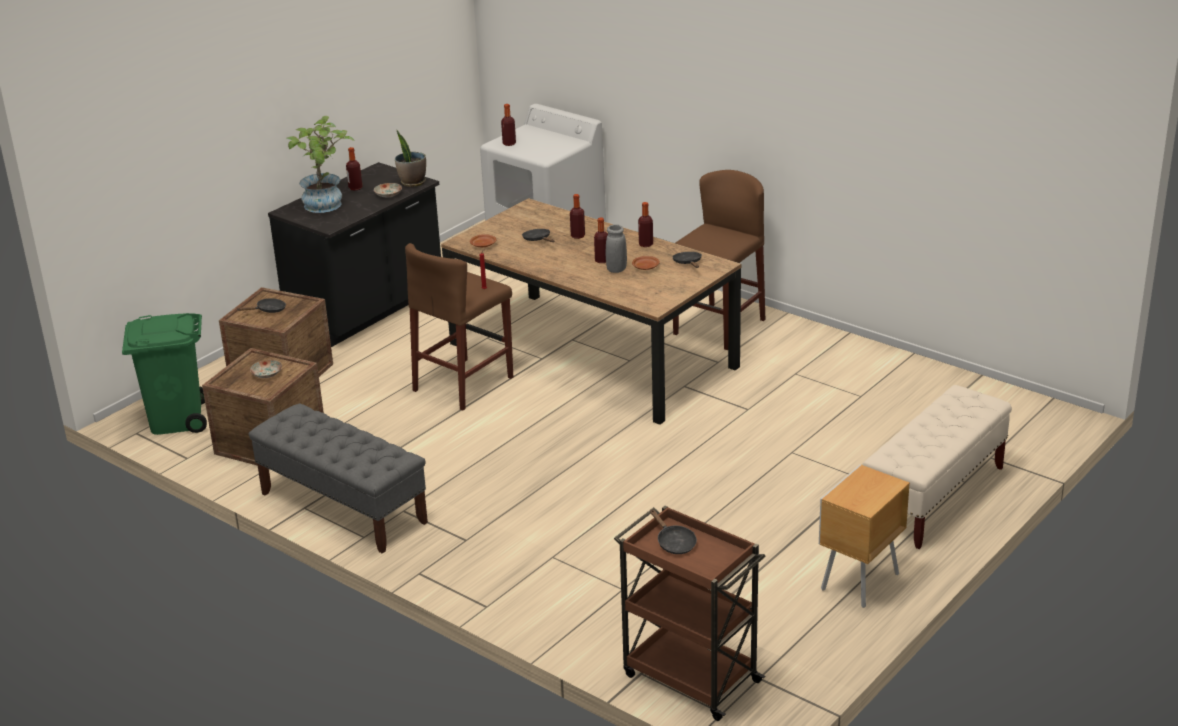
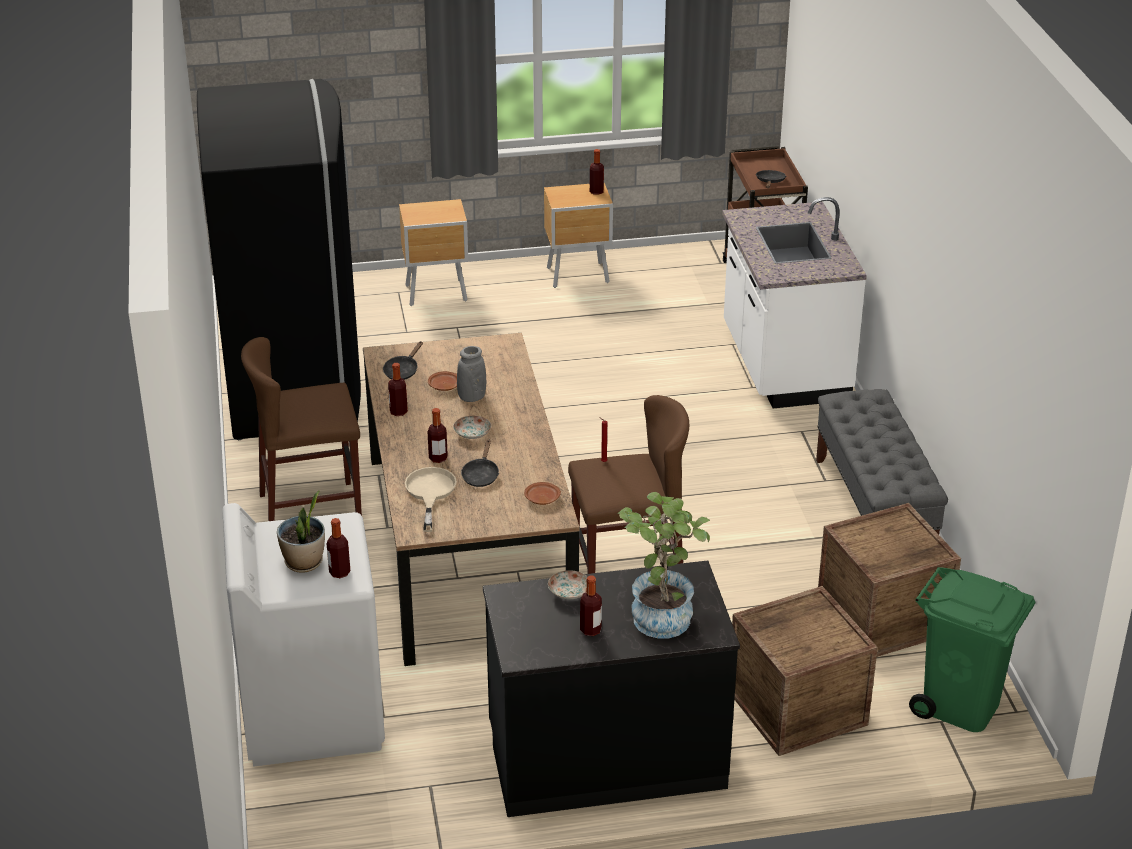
camera: 140 degrees left, 5 degrees up
black frying pan [237,299,286,313] -> none
plate [250,360,282,378] -> plate moved to [453,416,491,439]
potted plant [395,130,426,187] -> potted plant moved to [277,491,325,573]
bottle [594,218,608,263] -> bottle moved to [590,149,604,195]
beige bench [862,385,1012,549] -> brown nightstand [399,199,468,306]
none -> black fridge [197,79,361,440]
none -> beige frying pan [405,467,457,532]
none -> white counter [722,197,867,409]

